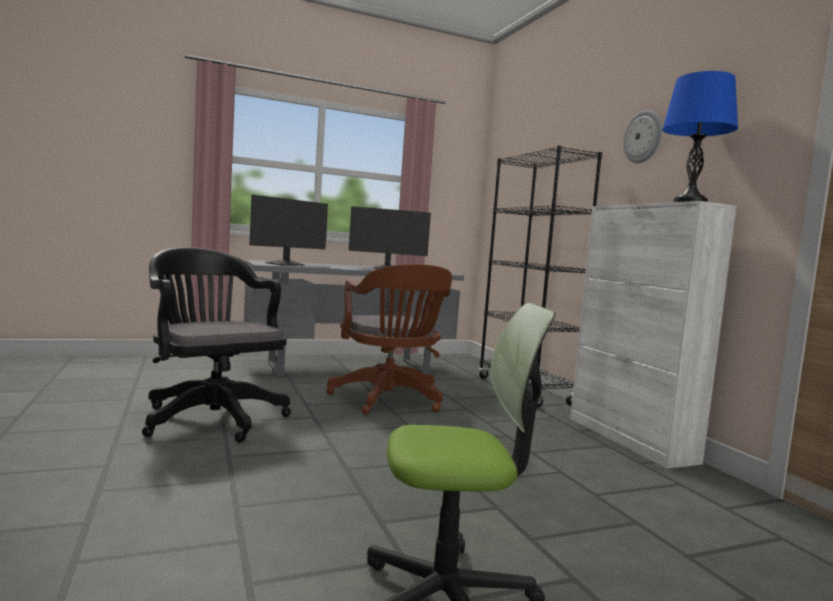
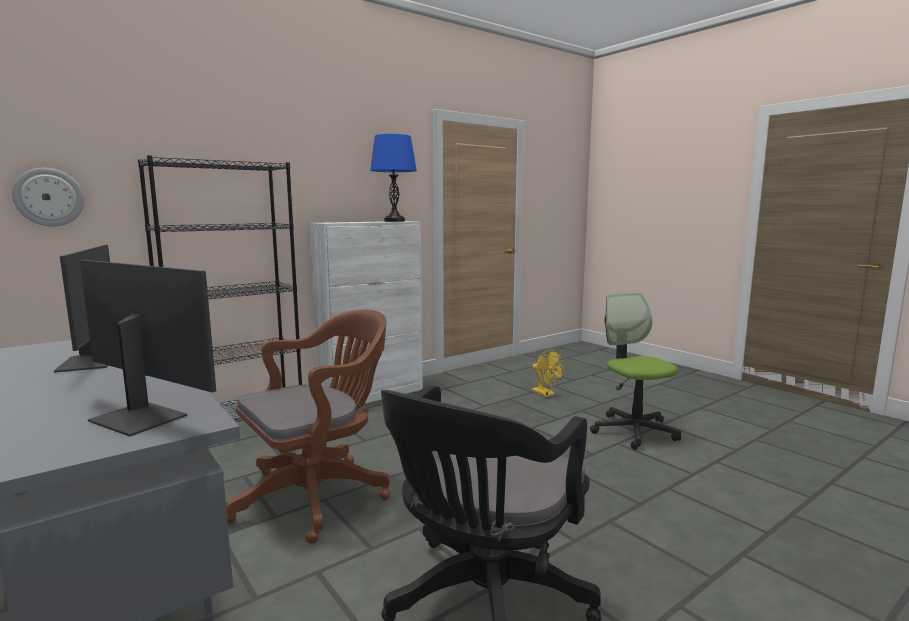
camera: 105 degrees left, 5 degrees up
wall clock [623,110,662,163] -> wall clock moved to [12,168,84,227]
none -> yellow fan [532,350,564,397]

